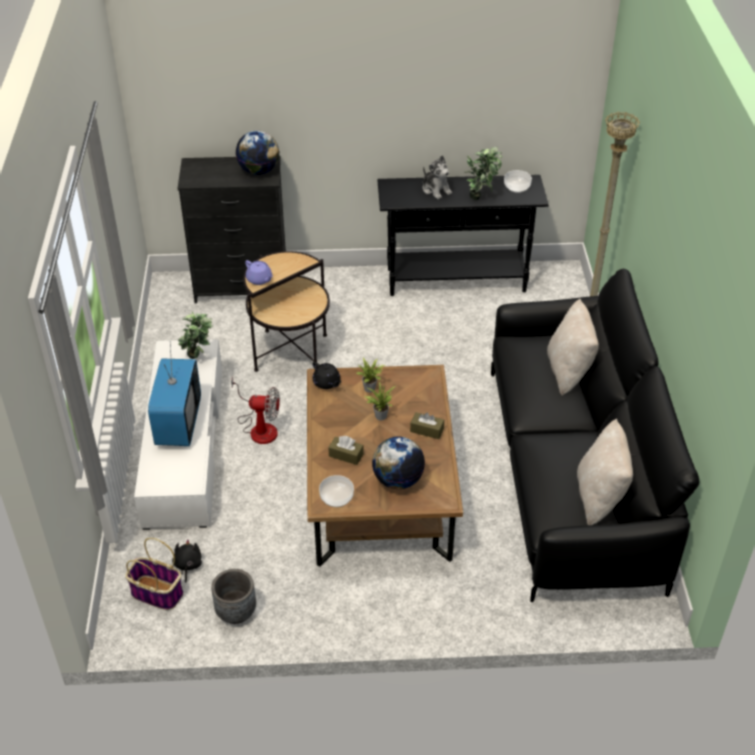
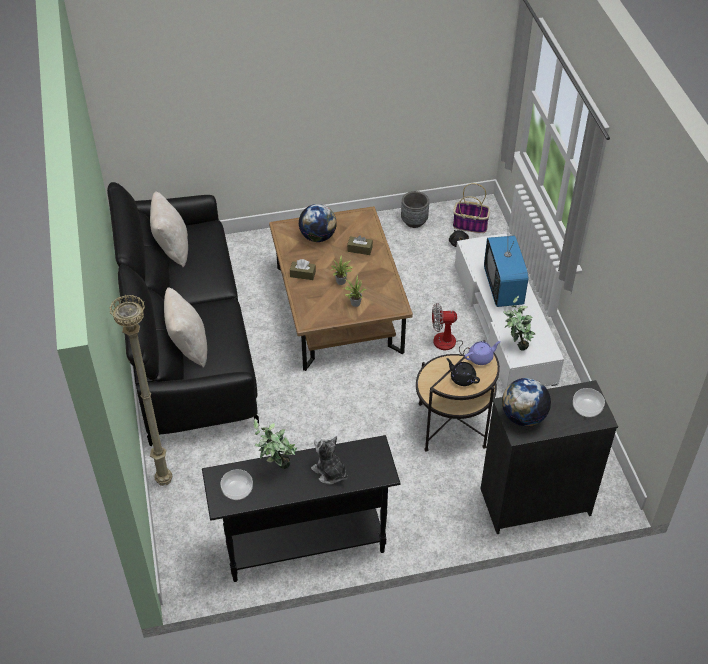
camera: 170 degrees right, 5 degrees up
purple teapot [245,260,273,285] -> purple teapot turned 120 degrees clockwise [465,341,501,365]
black teapot [312,362,341,389] -> black teapot moved to [446,358,480,386]
bowl [319,475,354,507] -> bowl moved to [573,388,605,417]

